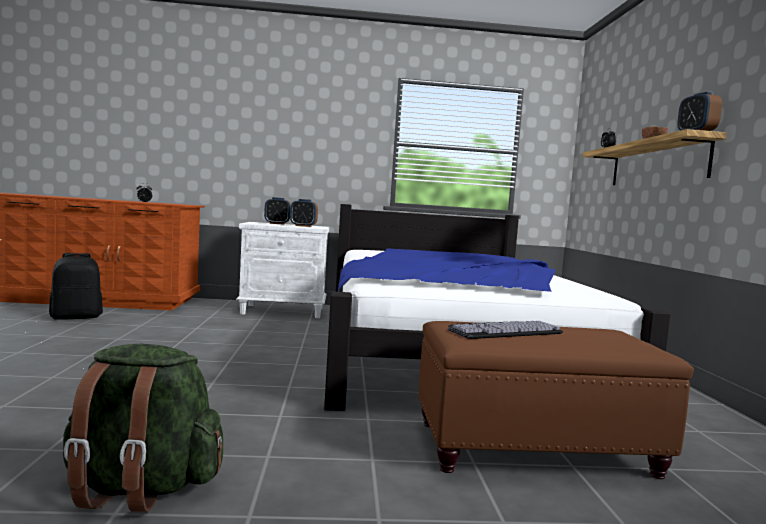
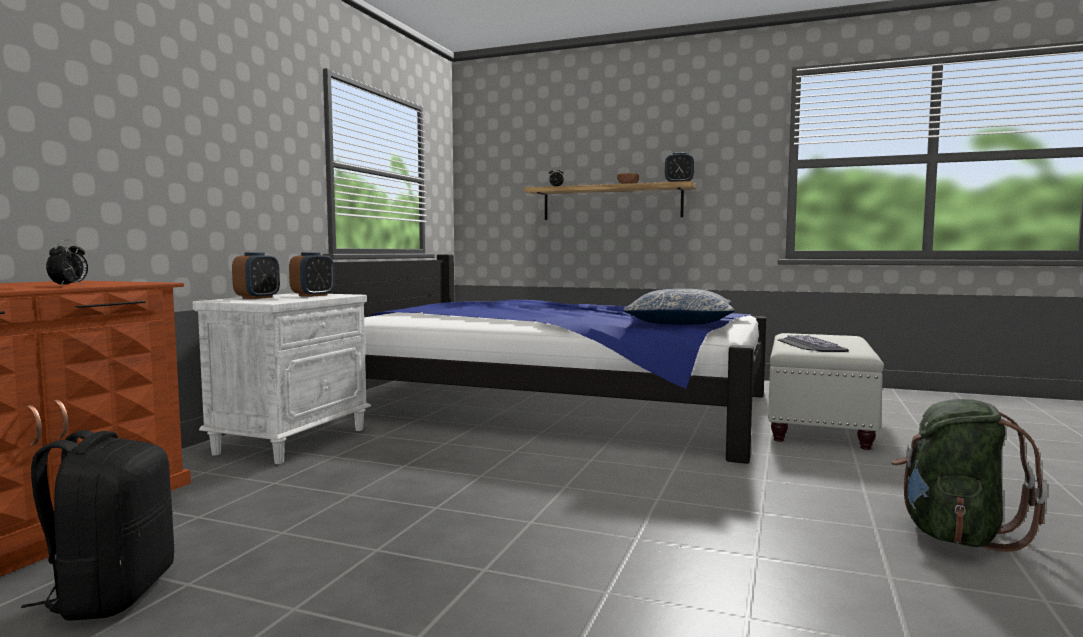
camera: 65 degrees left, 0 degrees up
brown ottoman [418,321,694,479] -> white ottoman [768,333,884,450]
none -> pillow [623,289,734,324]

